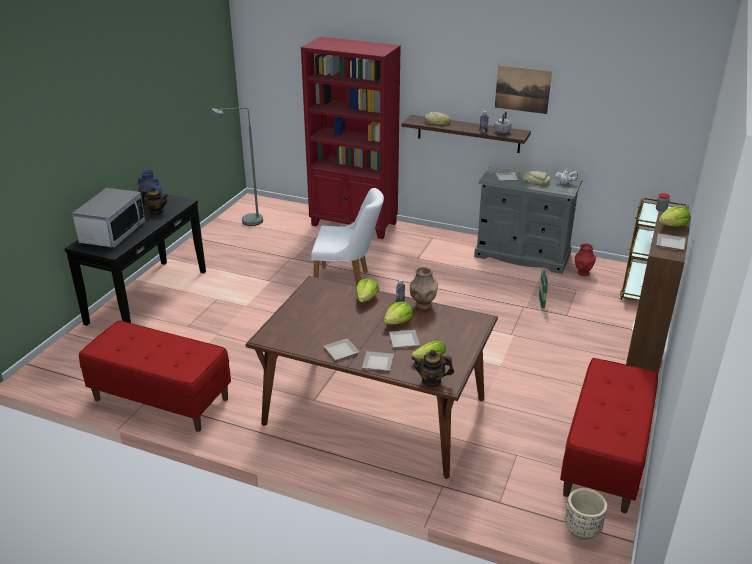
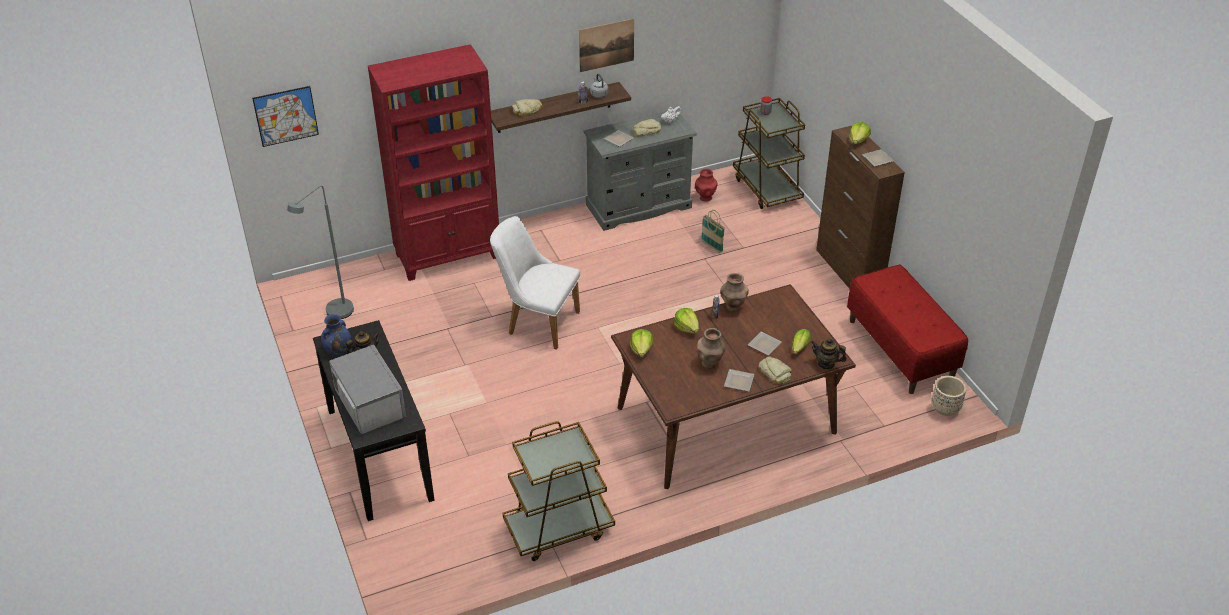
camera: 45 degrees left, 10 degrees up
red bench [79,321,231,432] -> brown cart [503,421,615,561]
white chair [311,188,384,285] -> white chair turned 120 degrees counterclockwise [490,216,581,350]
plate [362,351,394,371] -> bread [759,356,792,384]
lettuce [384,302,413,324] -> lettuce moved to [630,329,653,357]
teapot [412,350,454,387] -> teapot turned 60 degrees clockwise [811,338,847,370]
none -> picture [252,86,319,147]
none -> brown vase [697,328,726,369]

